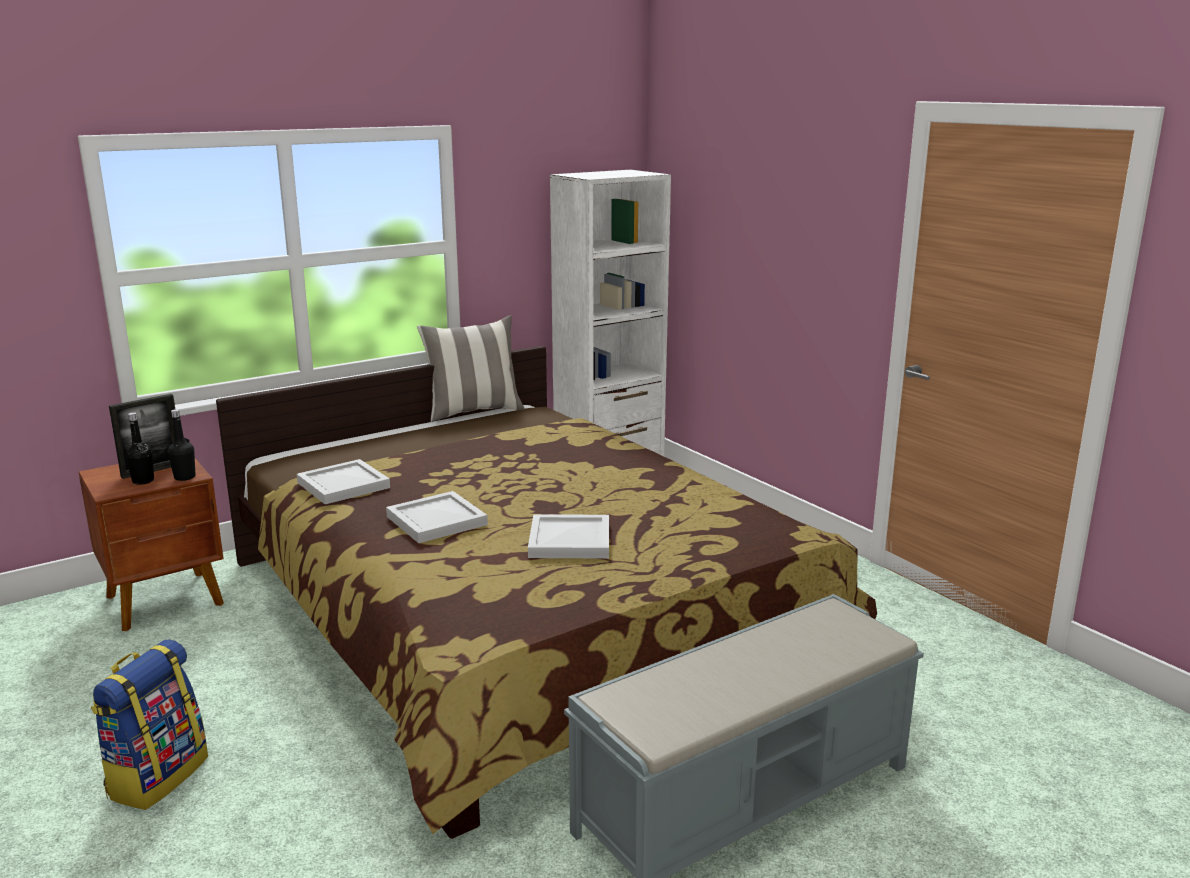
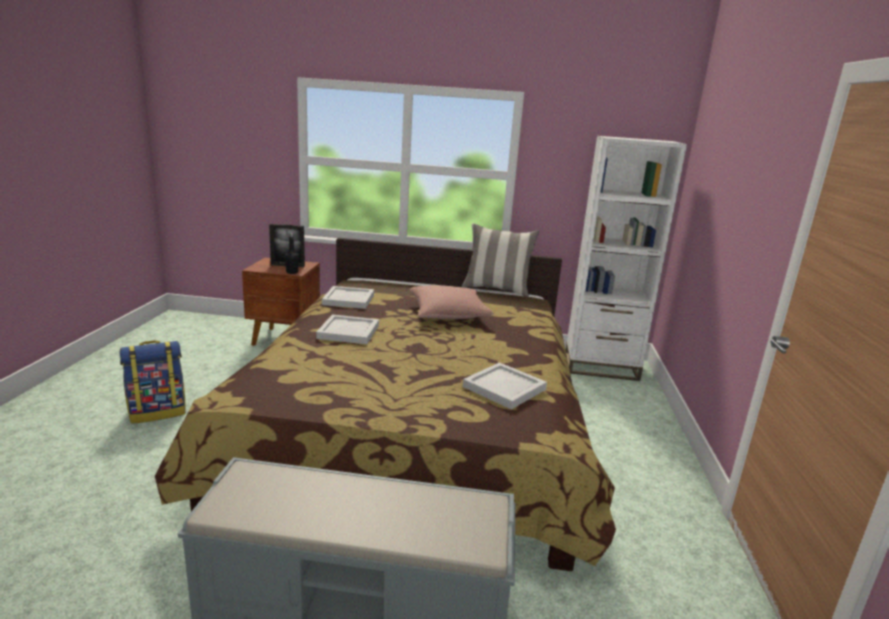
camera: 40 degrees right, 0 degrees up
black bottle [126,412,154,485] -> none
white tray [528,514,609,559] -> white tray moved to [463,362,547,410]
none -> pink pillow [409,285,494,319]

